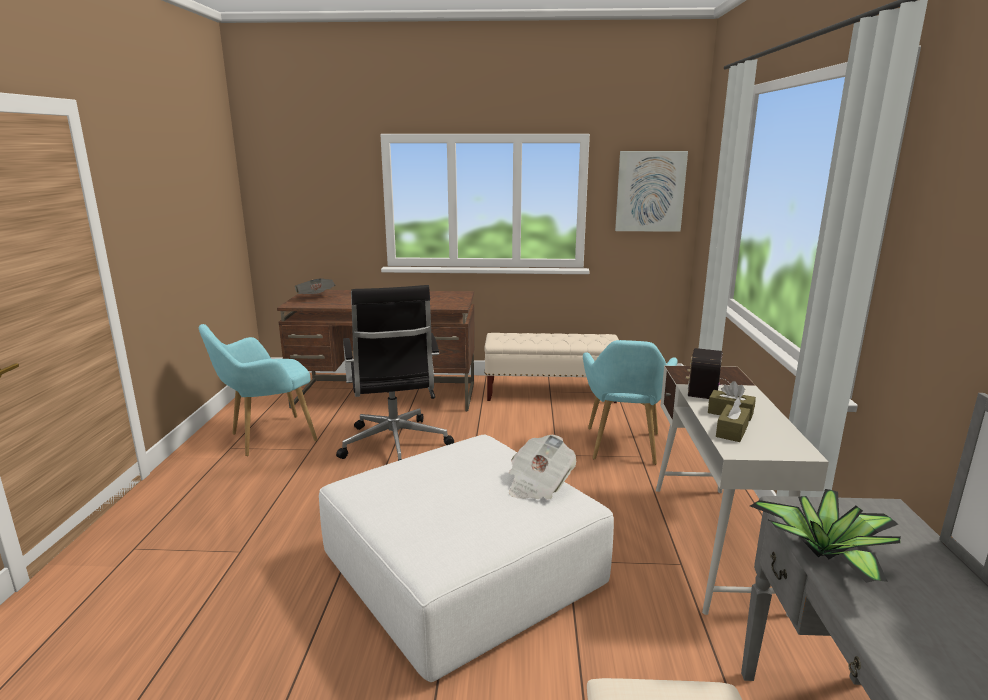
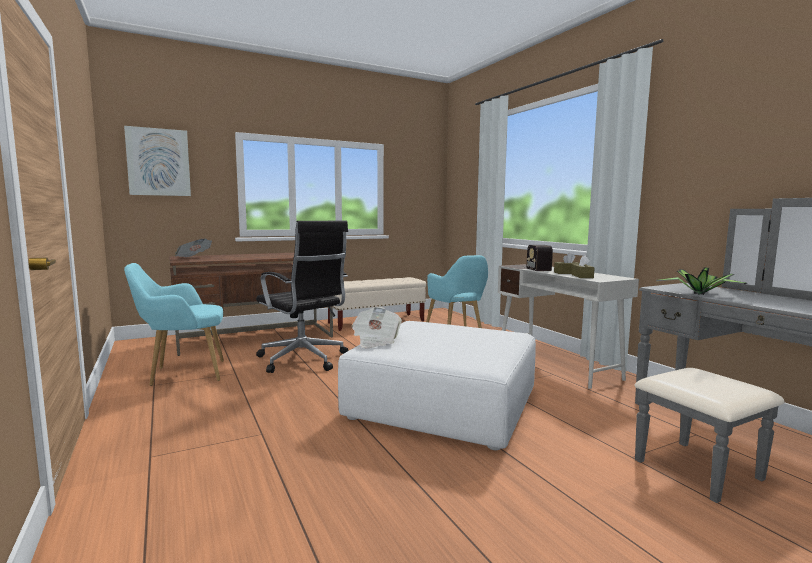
camera: 30 degrees left, 10 degrees down
turquoise armchair [199,324,318,456] -> turquoise armchair turned 45 degrees clockwise [124,263,224,386]
newspaper [509,435,577,500] -> newspaper moved to [352,307,402,348]
picture [615,151,688,232] -> picture moved to [124,126,191,196]

